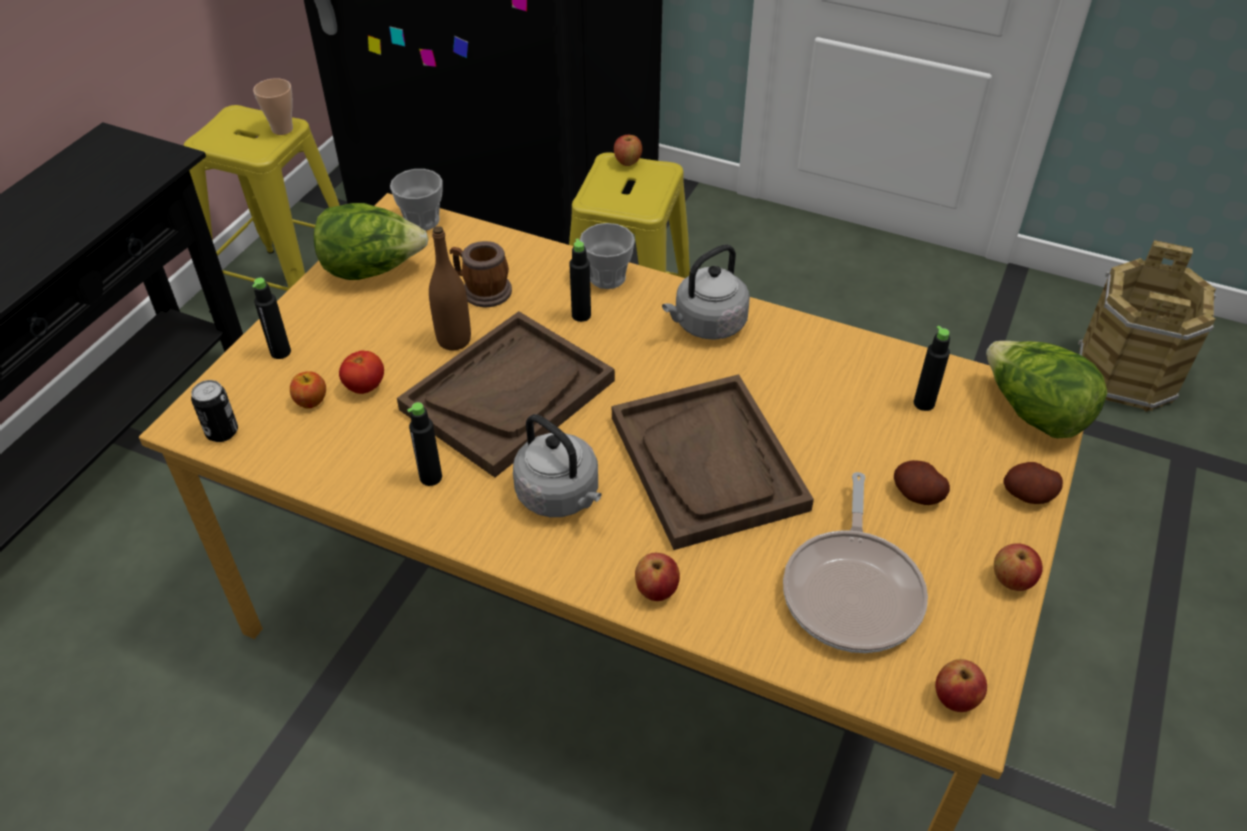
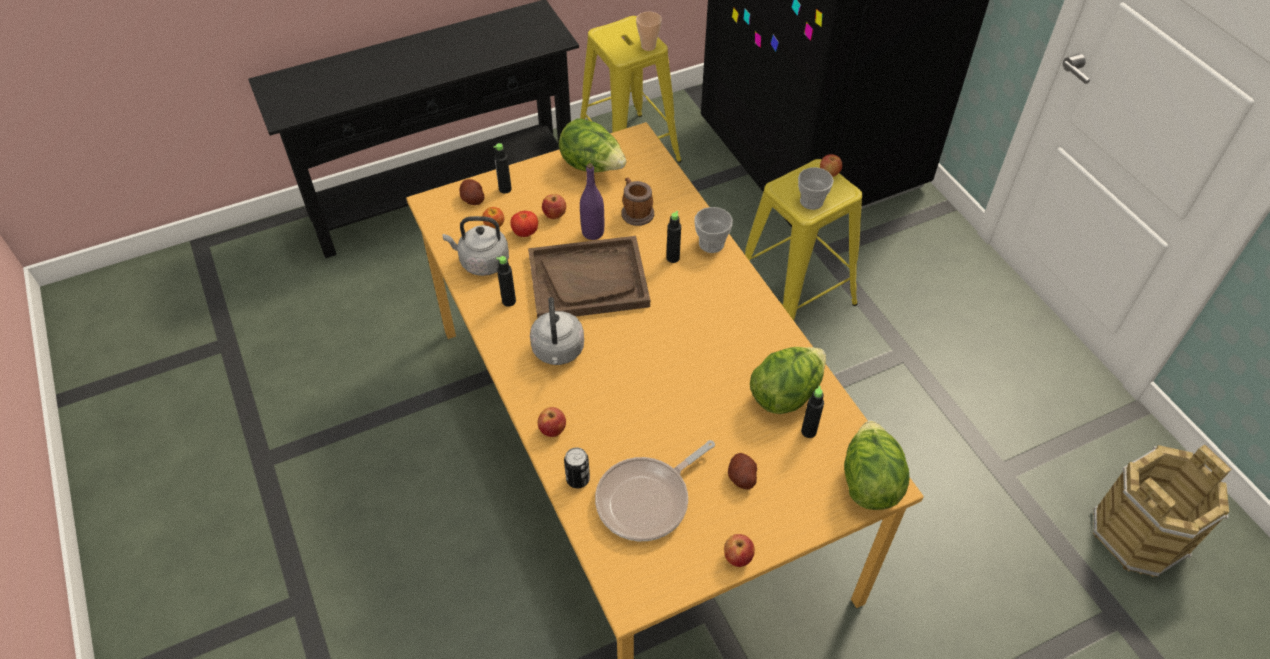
camera: 40 degrees right, 5 degrees up
can [191,380,238,442] -> can moved to [564,447,590,488]
cup [390,169,443,231] -> cup moved to [798,167,834,210]
brown bottle [429,226,471,350] -> purple bottle [580,163,604,240]
brown tray [612,374,814,550] -> none
grey kettle [662,244,750,340] -> grey kettle moved to [443,216,509,276]
apple [935,659,987,712] -> apple moved to [542,194,566,219]
potato [1003,462,1063,504] -> potato moved to [460,179,485,205]
none -> lettuce [750,347,826,414]

